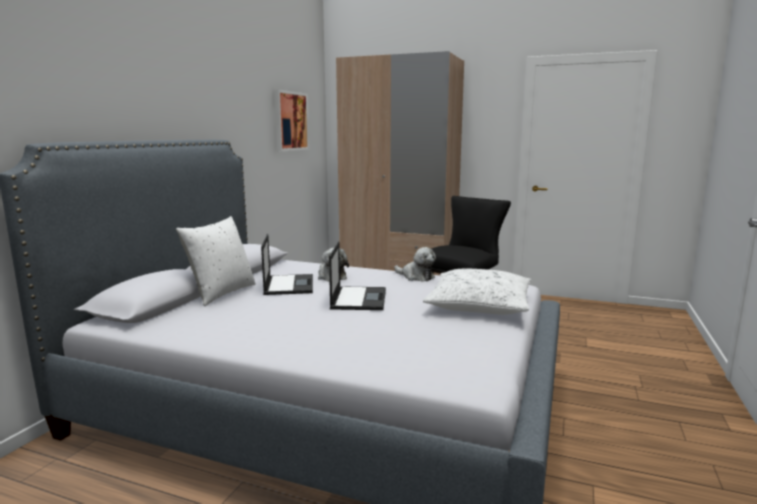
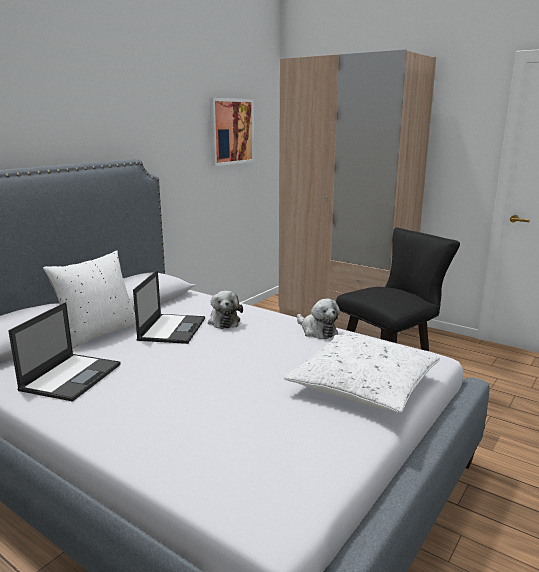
camera: 15 degrees right, 5 degrees up
laptop [329,241,386,310] -> laptop moved to [8,302,120,402]

